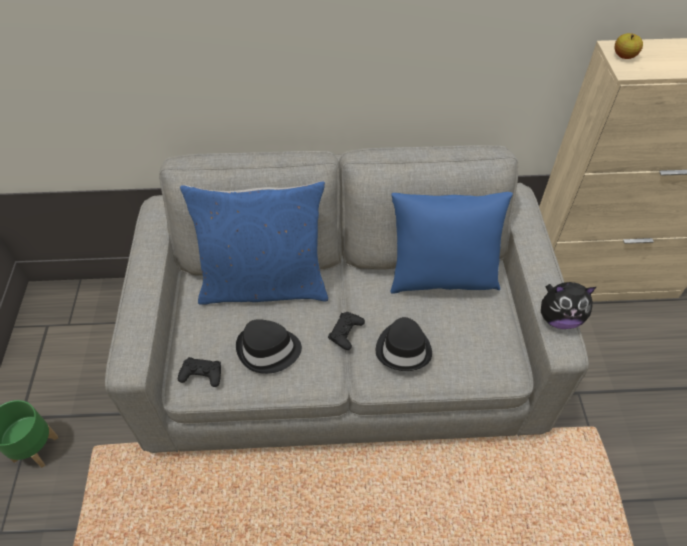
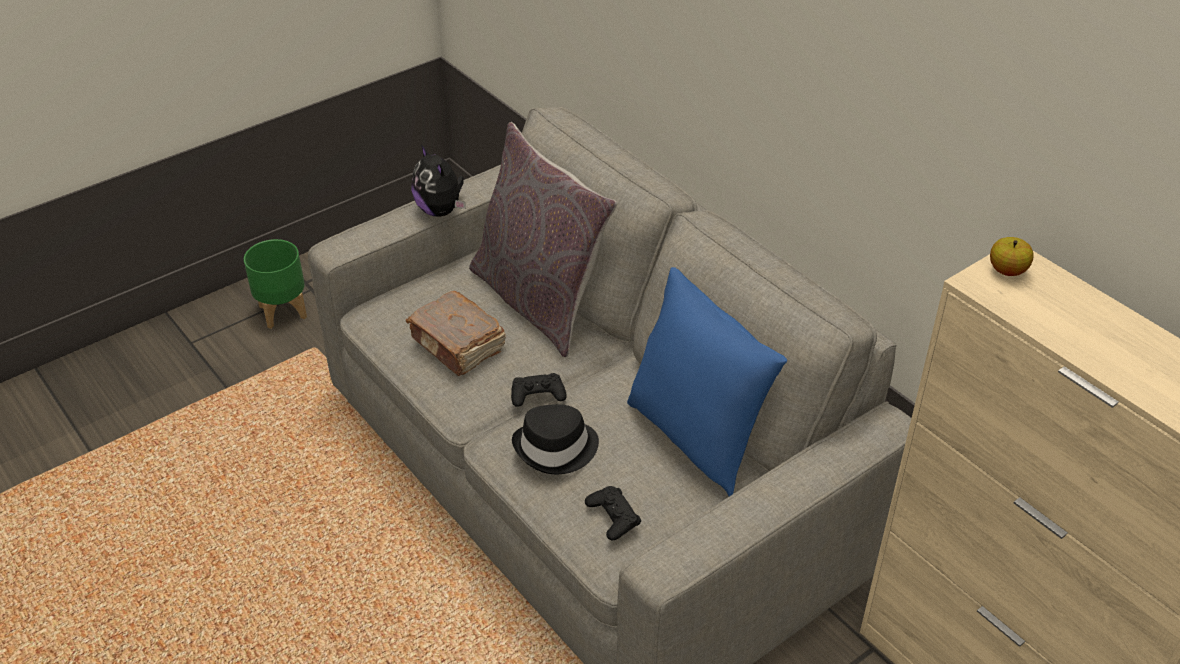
camera: 55 degrees right, 10 degrees down
black game controller [178,357,221,387] -> black game controller moved to [585,486,641,541]
blue pillow [180,181,328,305] -> grey pillow [469,122,617,357]
black hat [236,319,302,374] -> brown book [406,291,506,376]
plush toy [541,282,596,329] -> plush toy moved to [411,145,465,217]

